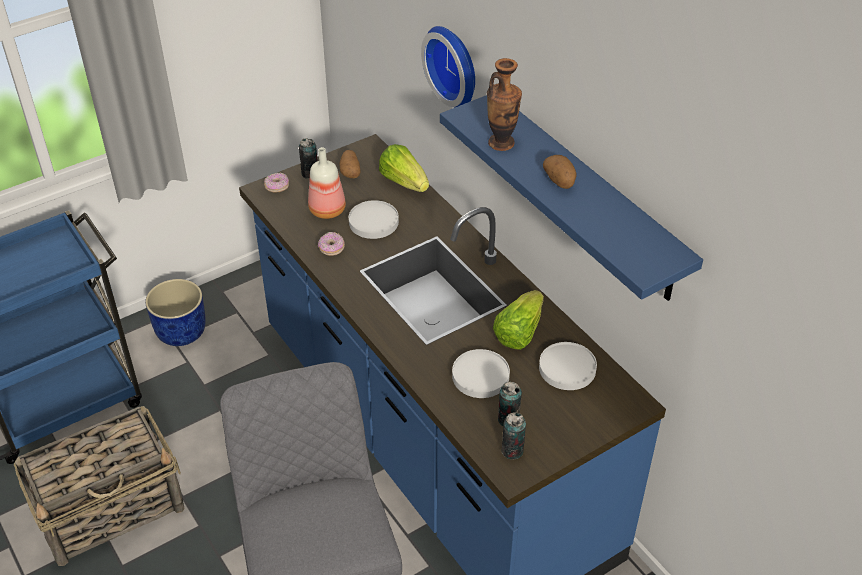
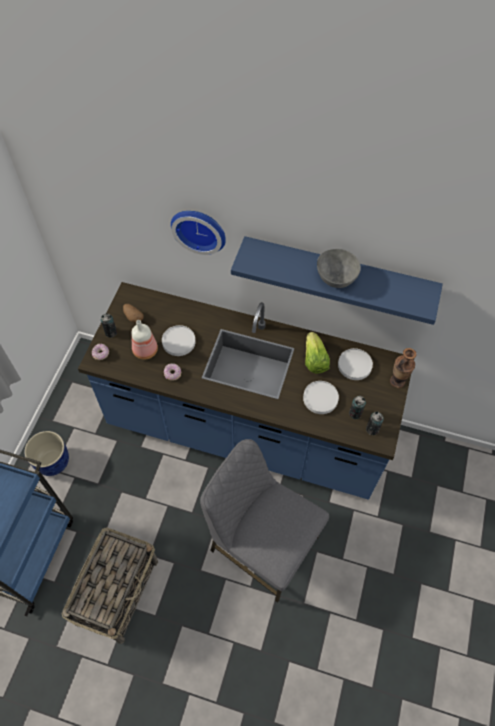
camera: 40 degrees left, 15 degrees up
lettuce [379,144,429,192] -> none
vase [487,58,522,151] -> vase moved to [390,348,417,388]
potato [543,155,577,189] -> grey bowl [317,249,361,288]

